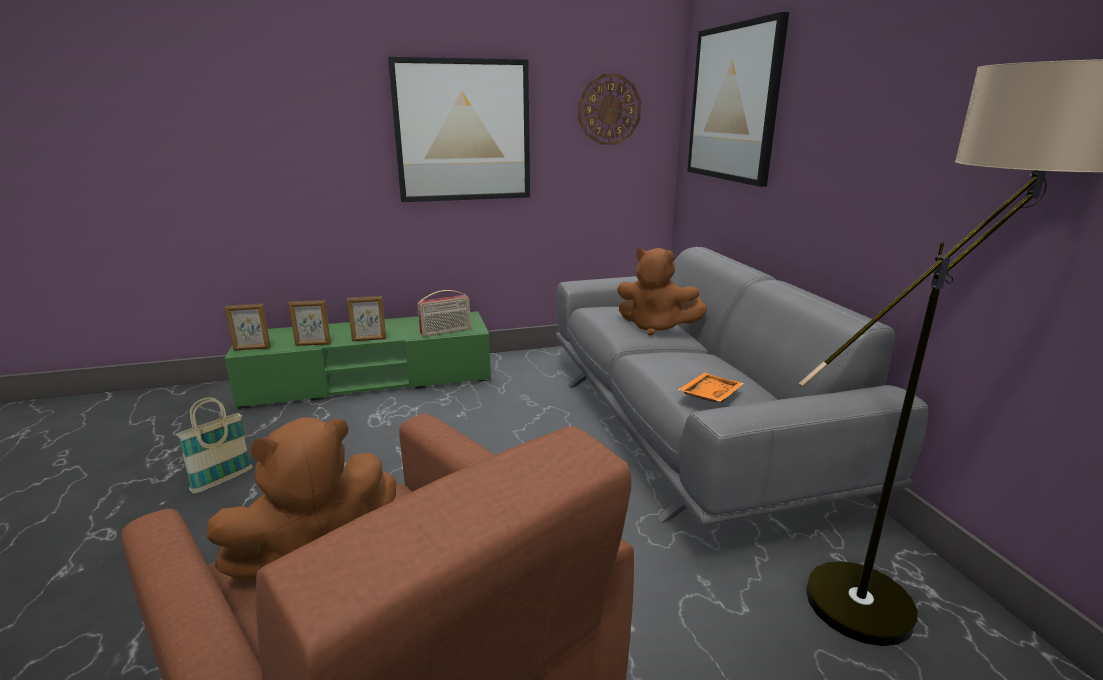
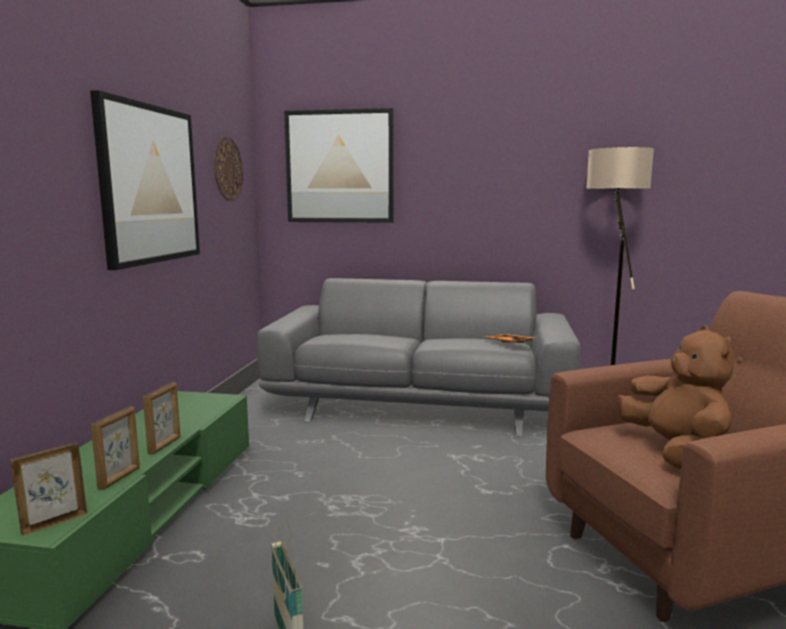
camera: 65 degrees left, 10 degrees down
picture frame [225,304,271,351] -> picture frame turned 150 degrees counterclockwise [10,442,87,536]
radio [418,290,471,337] -> none
brown plush toy [617,248,707,336] -> none

